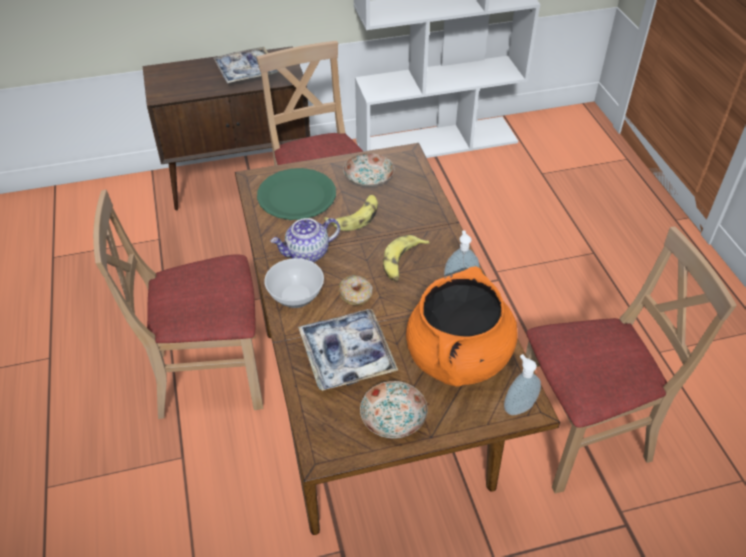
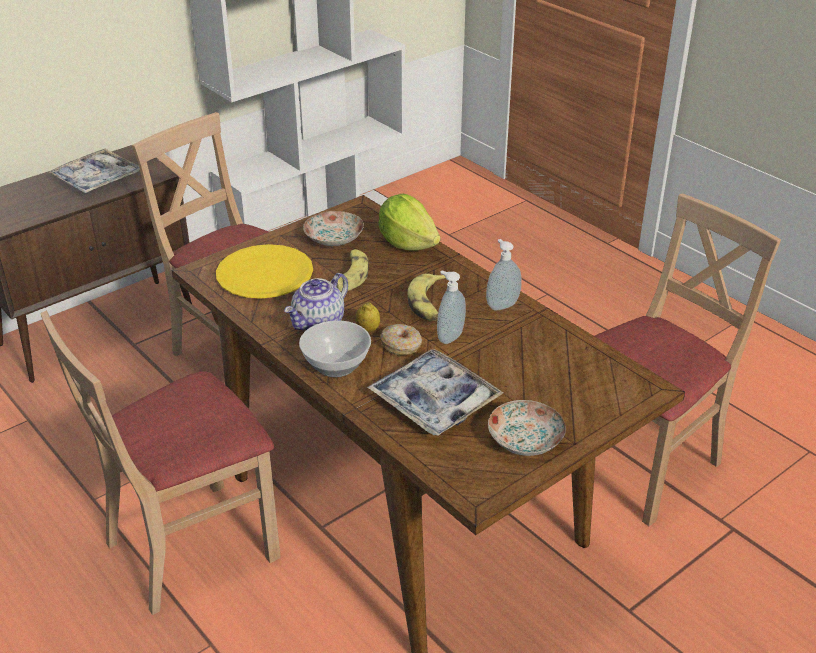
camera: 25 degrees left, 10 degrees down
green plate [257,168,336,220] -> yellow plate [216,244,313,299]
orange cooking pot [406,266,517,387] -> none
soap dispenser [504,354,541,415] -> soap dispenser moved to [437,270,466,344]
none -> lemon [356,302,380,333]
none -> lettuce [378,193,440,251]

